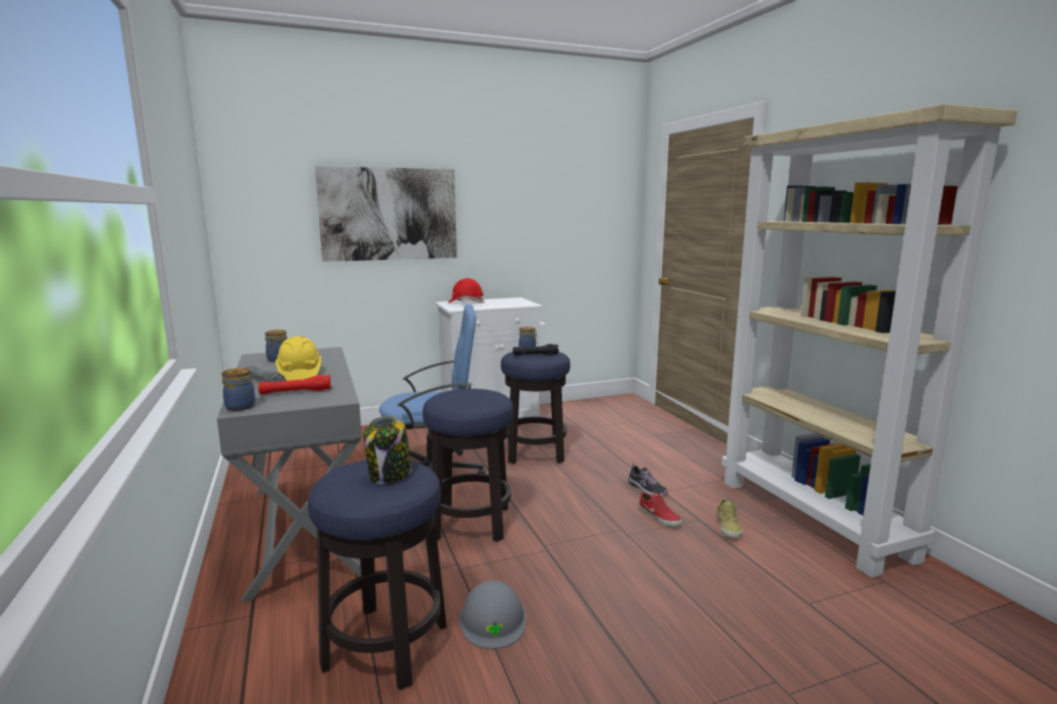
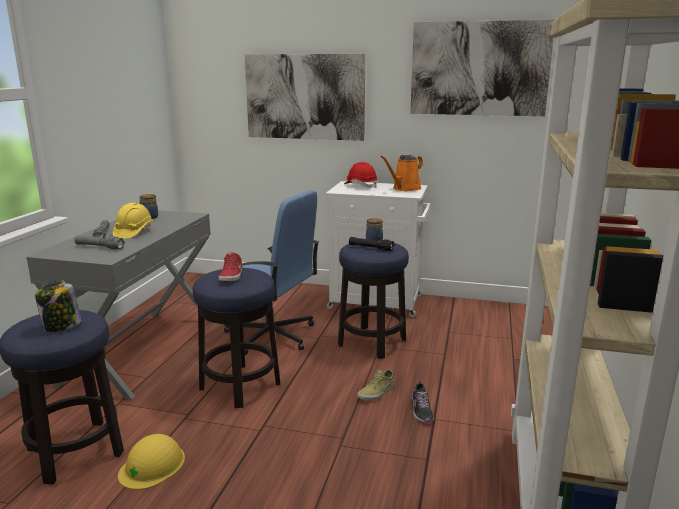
camera: 35 degrees right, 5 degrees up
jar [222,368,255,411] -> none
red flashlight [258,375,331,395] -> grey flashlight [74,235,125,250]
grey hard hat [459,580,526,649] -> yellow hard hat [118,434,185,490]
red shoe [639,492,683,526] -> red shoe moved to [219,252,242,281]
beige shoe [717,499,743,538] -> beige shoe moved to [357,369,395,400]
none -> orange watering can [380,155,423,191]
none -> picture [410,20,554,116]

